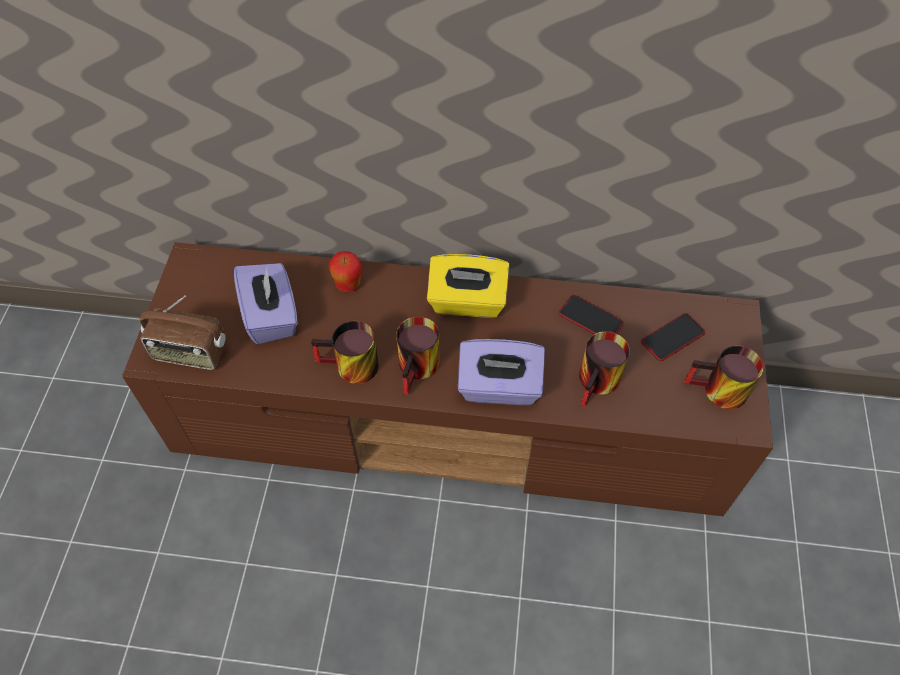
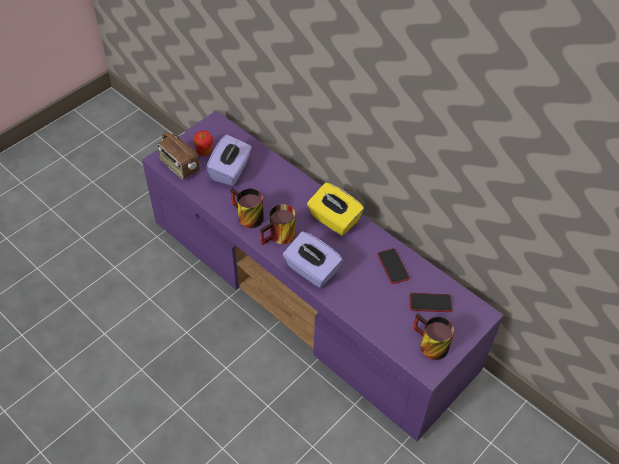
camera: 35 degrees right, 5 degrees down
brown tv stand [122,242,773,516] -> purple tv stand [142,111,504,441]
apple [329,251,361,292] -> apple moved to [193,130,213,156]
mug [579,331,630,407] -> none

